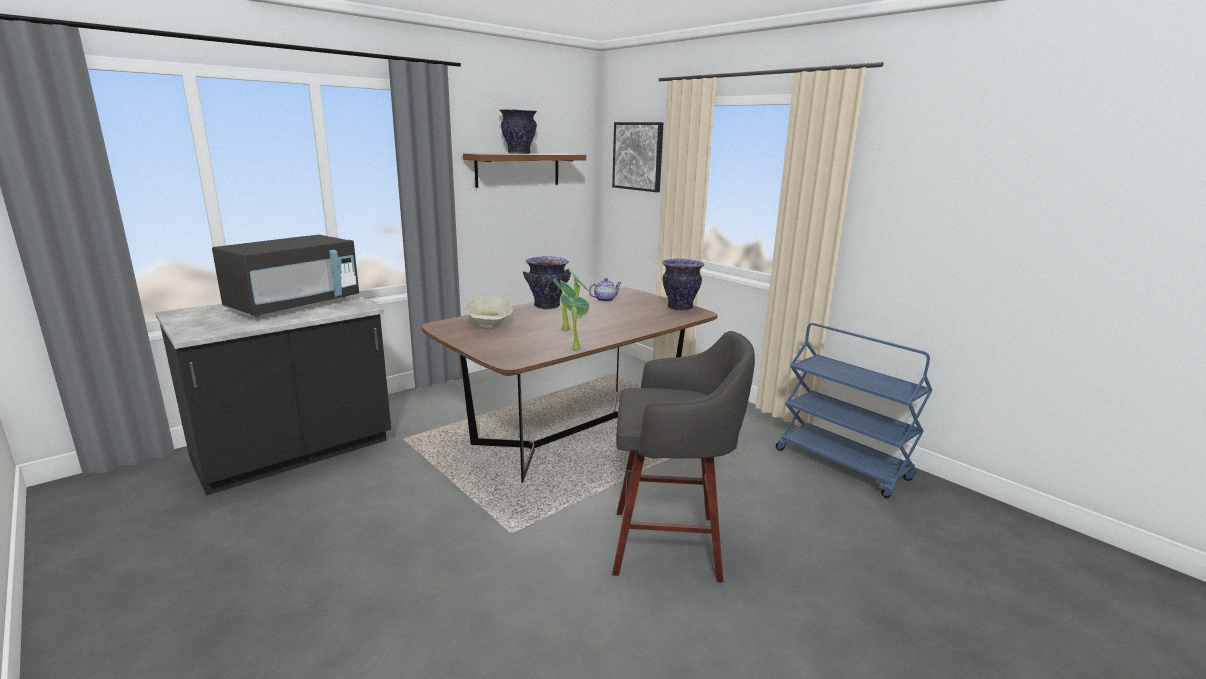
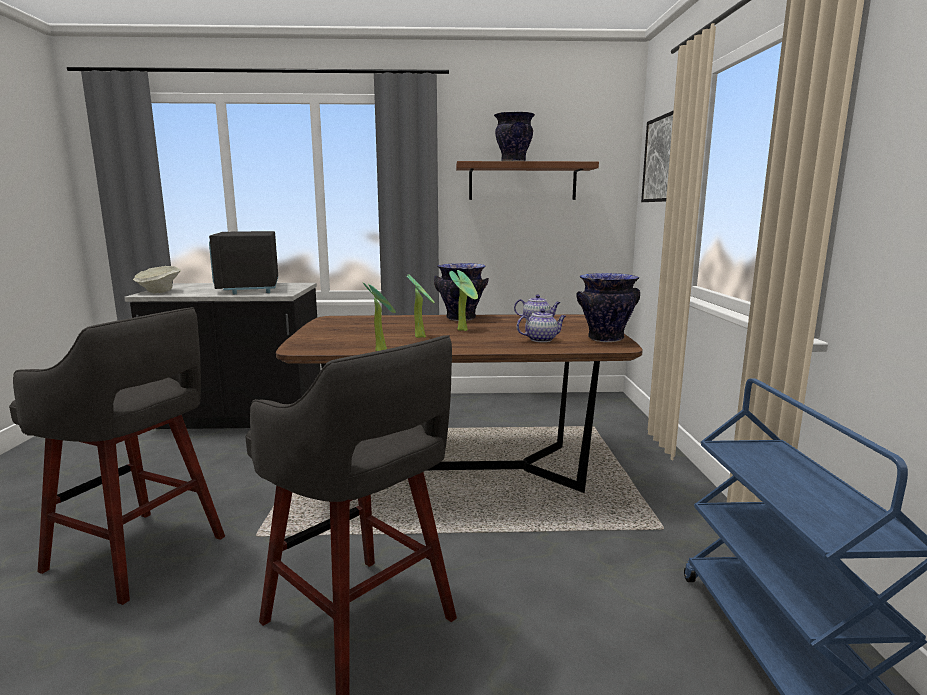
camera: 40 degrees right, 5 degrees down
black microwave [212,235,359,318] -> black microwave turned 90 degrees clockwise [209,231,278,294]
beige bowl [465,296,513,328] -> beige bowl moved to [133,266,181,293]
none -> grey stool [9,307,225,605]
none -> teapot [517,309,566,342]

